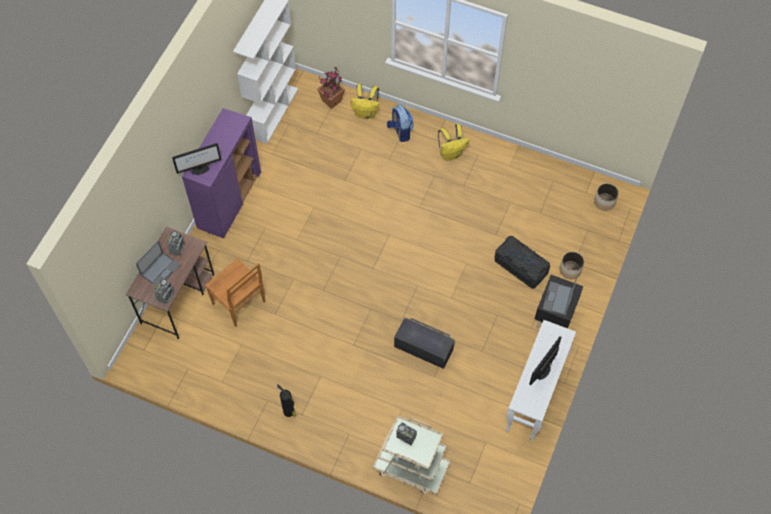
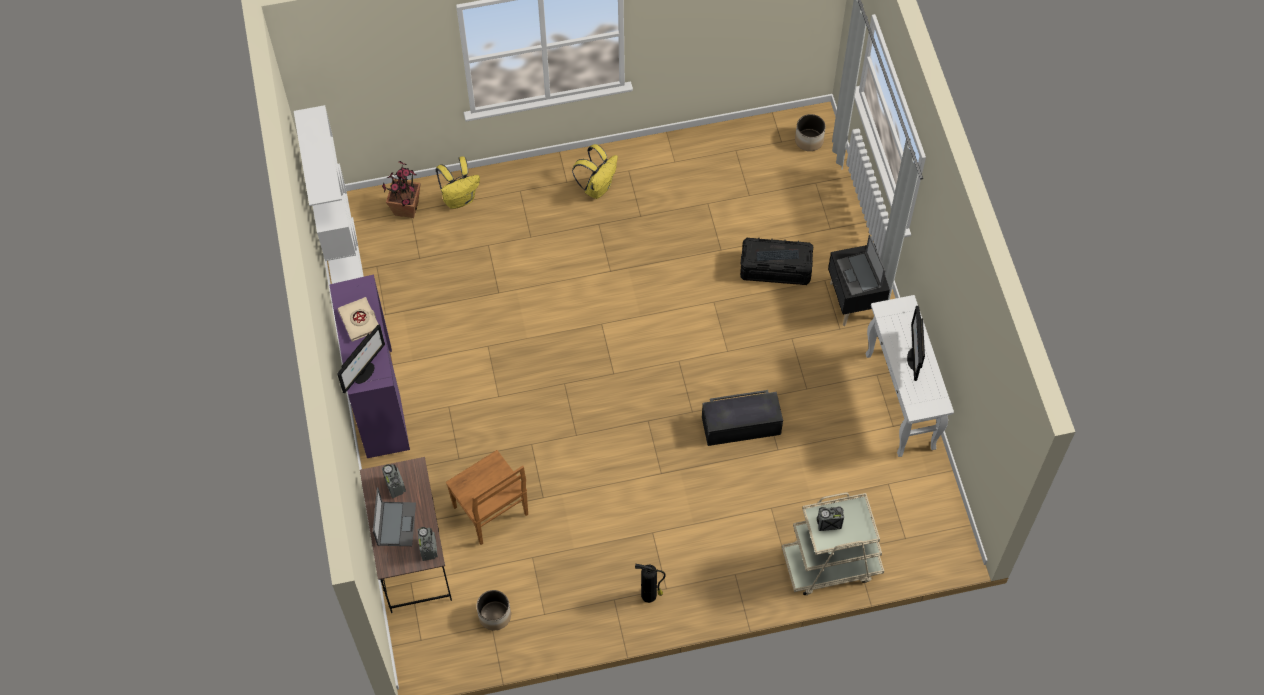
camera: 35 degrees left, 0 degrees up
brown chair [205,258,266,327] -> brown chair turned 45 degrees clockwise [446,450,528,545]
backpack [387,105,414,142] -> none
planter [560,252,584,279] -> planter moved to [477,590,511,630]
none -> beige book [338,297,378,342]

